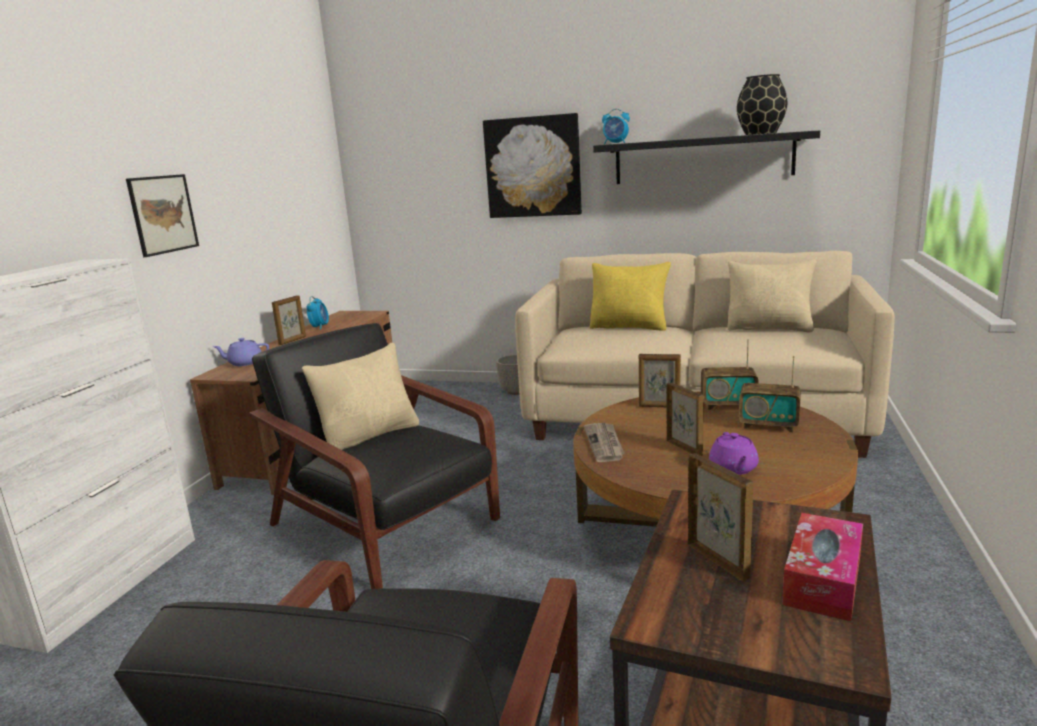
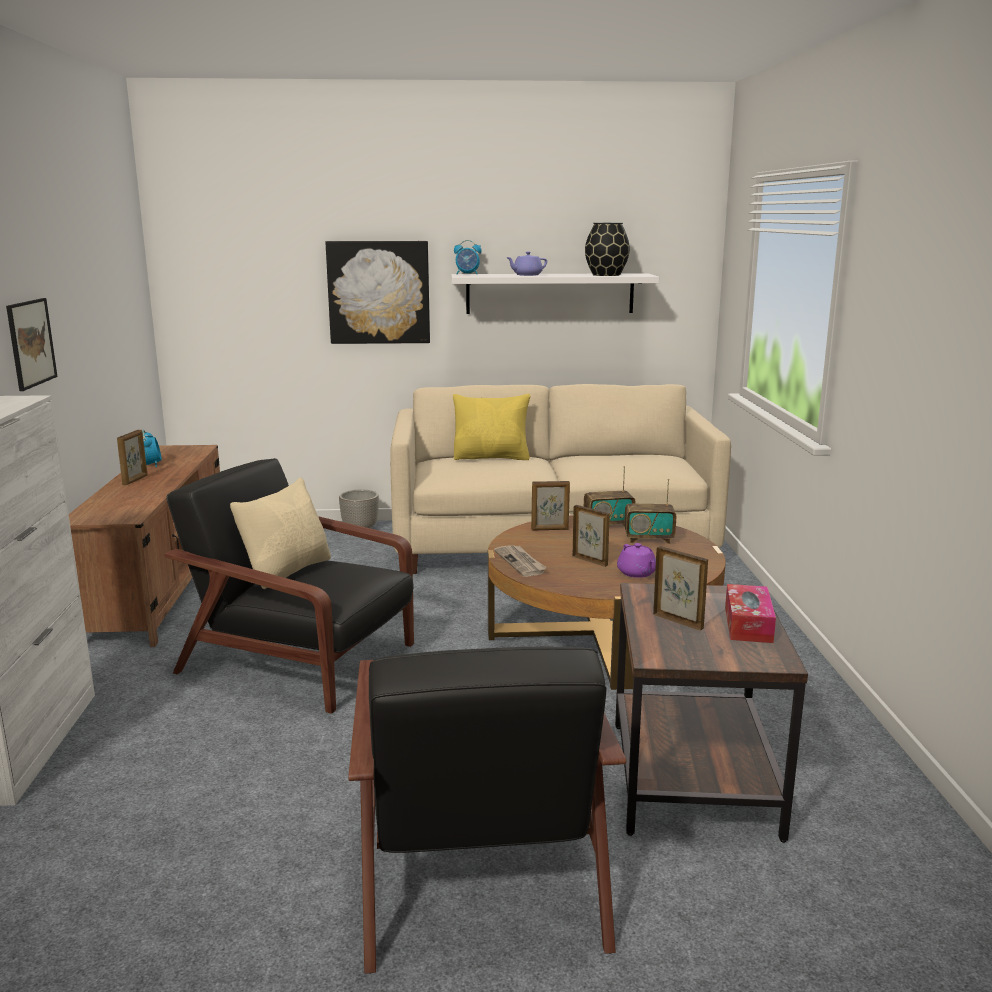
camera: 20 degrees left, 0 degrees up
purple teapot [213,338,269,366] -> purple teapot moved to [506,252,547,276]
black shelf [593,131,820,184] -> white shelf [451,273,659,314]
beige pillow [727,259,816,332] -> none

